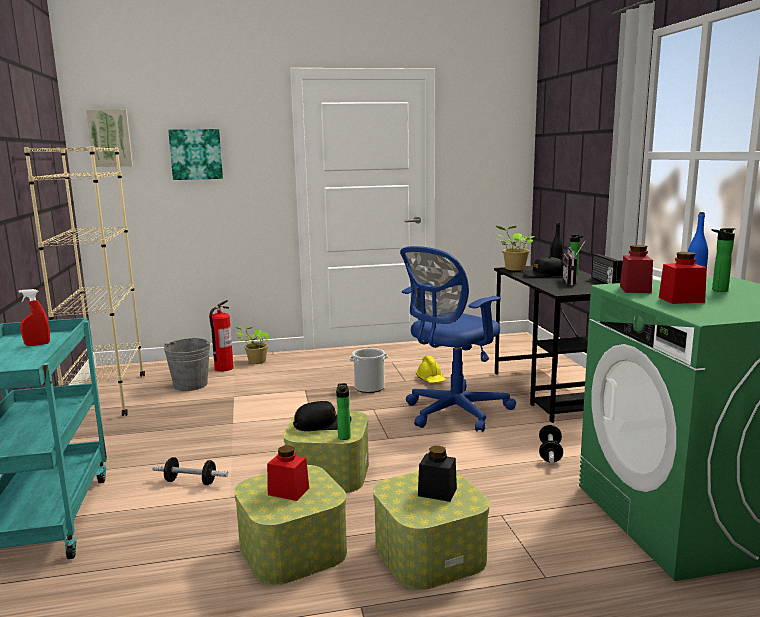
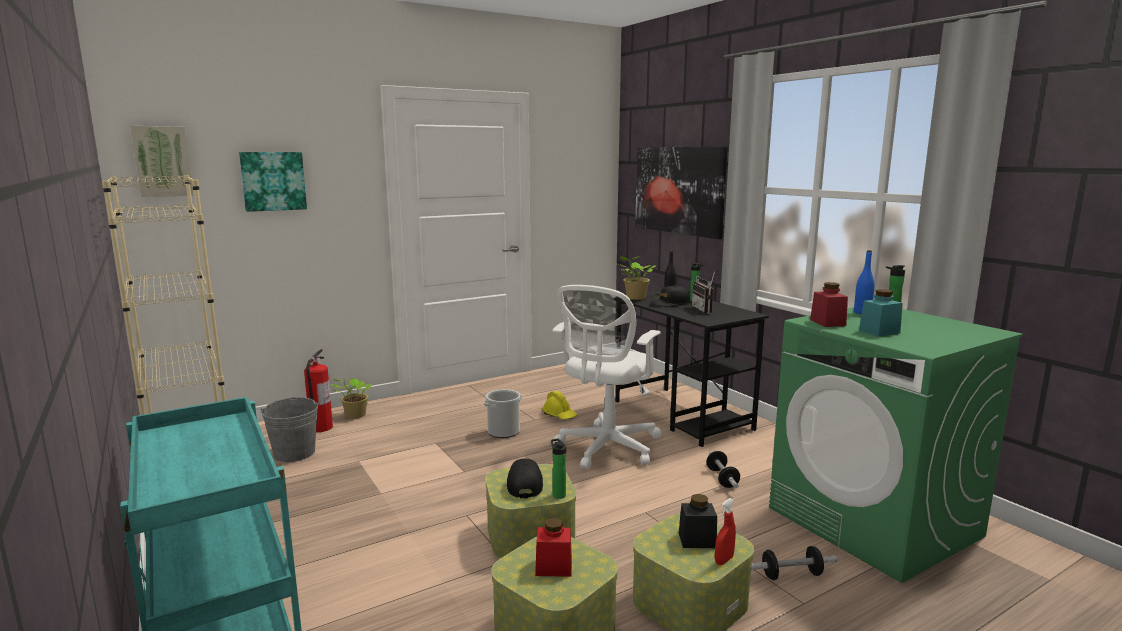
camera: 20 degrees left, 0 degrees up
red spray bottle [19,289,50,346] -> red spray bottle moved to [715,498,736,565]
dumbbell [152,457,228,485] -> dumbbell moved to [751,546,837,580]
black cap [293,401,352,431] -> black cap turned 60 degrees counterclockwise [507,458,543,499]
blue office chair [400,246,516,432] -> white office chair [552,285,662,470]
radio [591,254,623,284] -> none
red jar [659,252,707,304] -> turquoise jar [859,289,903,337]
none -> picture [635,146,728,239]

